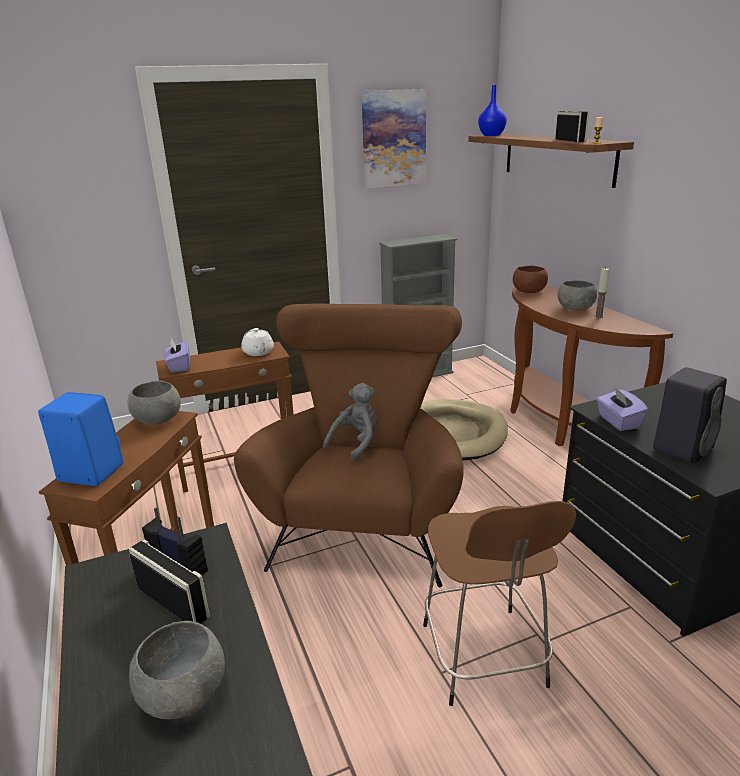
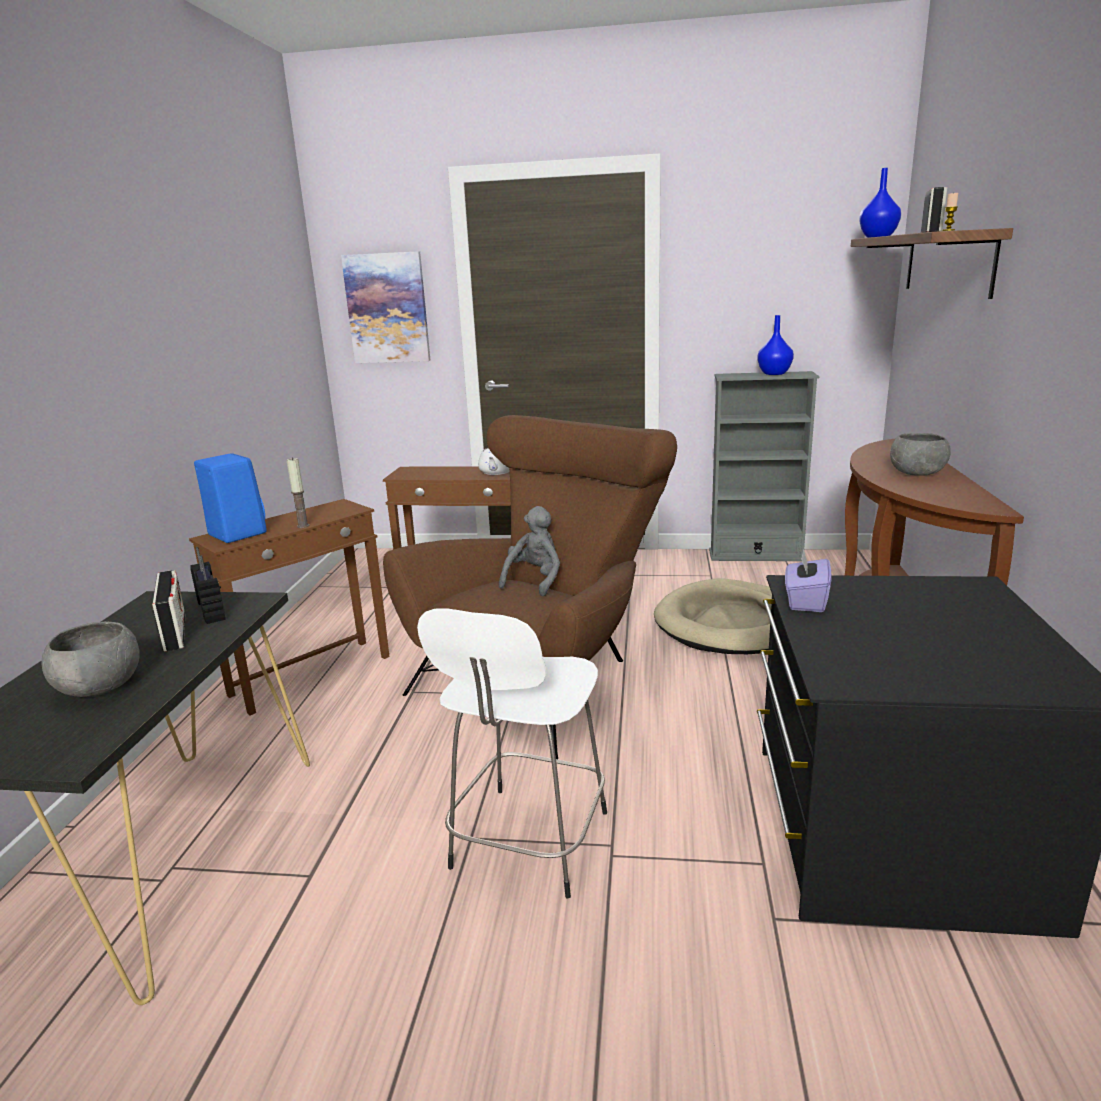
camera: 30 degrees right, 5 degrees down
grey bowl [127,381,181,425] -> none
purple tissue box [164,338,190,373] -> none
grey plush toy [323,383,377,461] -> grey plush toy turned 45 degrees counterclockwise [499,506,560,596]
picture [361,89,426,189] -> picture moved to [341,251,430,363]
brown stool [423,501,576,706] -> white stool [417,608,607,898]
brown bowl [513,266,548,293] -> none
candle [595,267,610,318] -> candle moved to [287,457,309,528]
black speaker [653,367,727,464] -> none
none -> blue vase [757,315,794,375]

